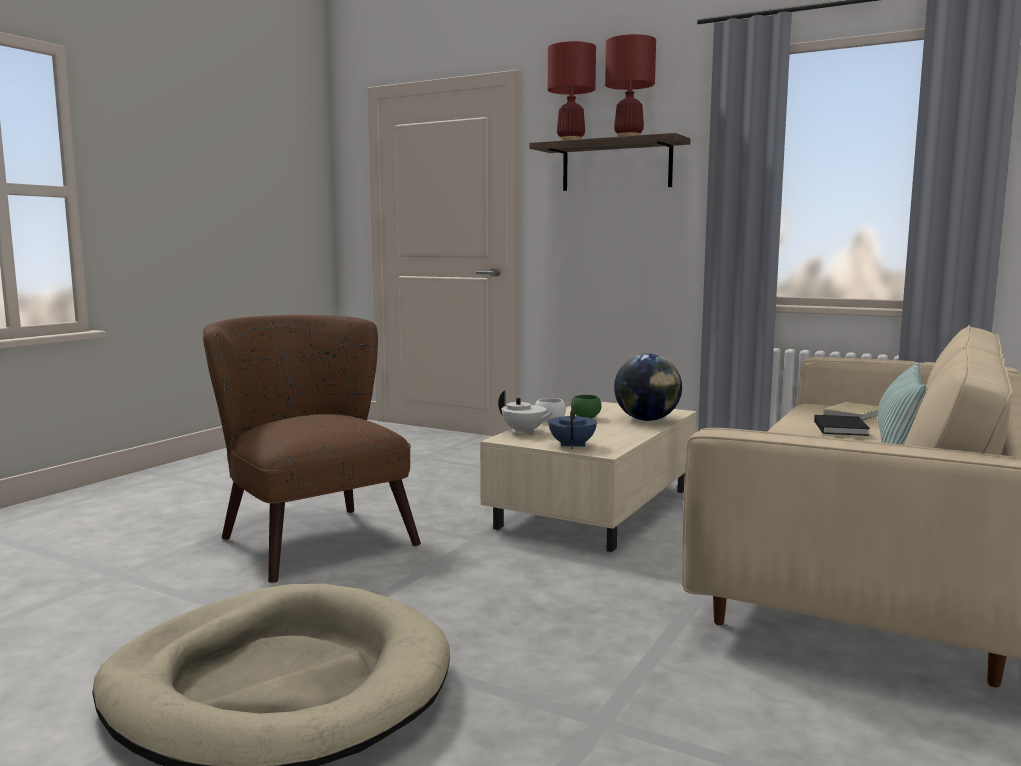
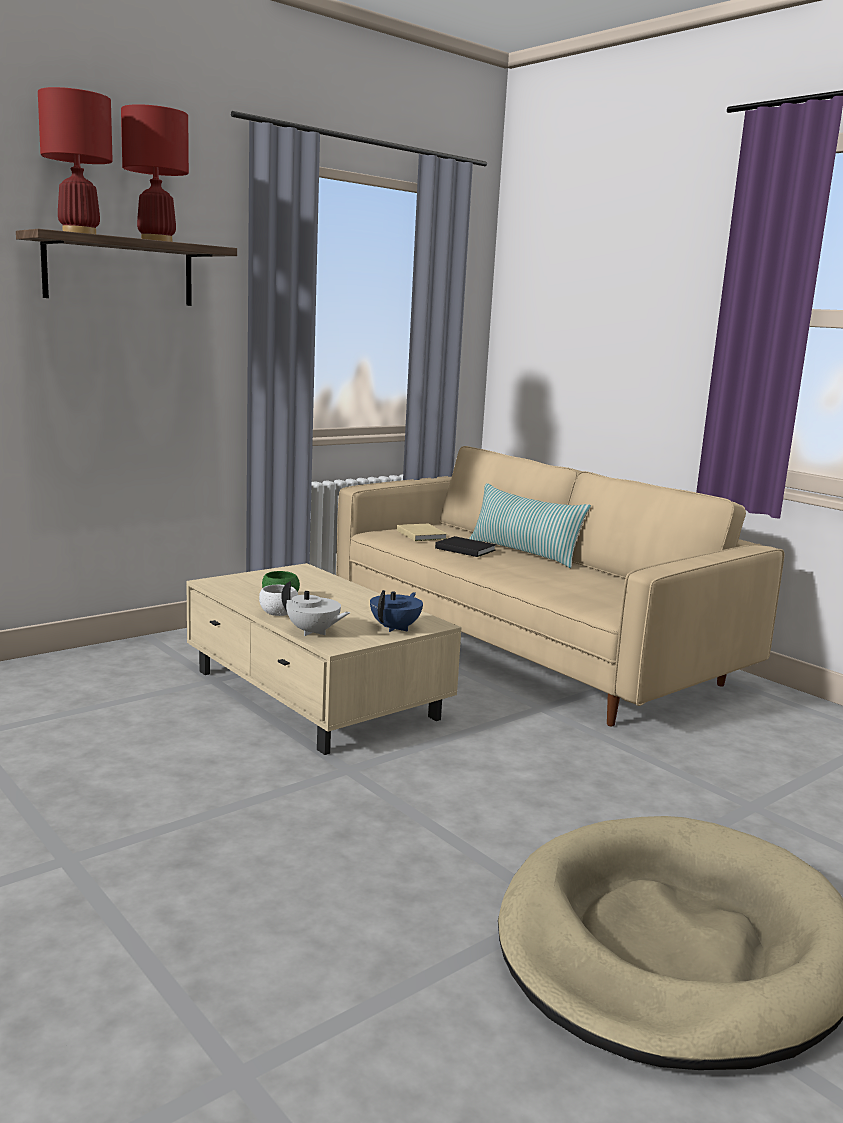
camera: 70 degrees left, 5 degrees up
brown armchair [203,315,421,583] -> none
white teapot [498,390,553,434] -> white teapot turned 60 degrees clockwise [281,581,351,636]
blue teapot [548,409,597,449] -> blue teapot turned 90 degrees clockwise [370,590,423,632]
globe [614,354,682,421] -> none

